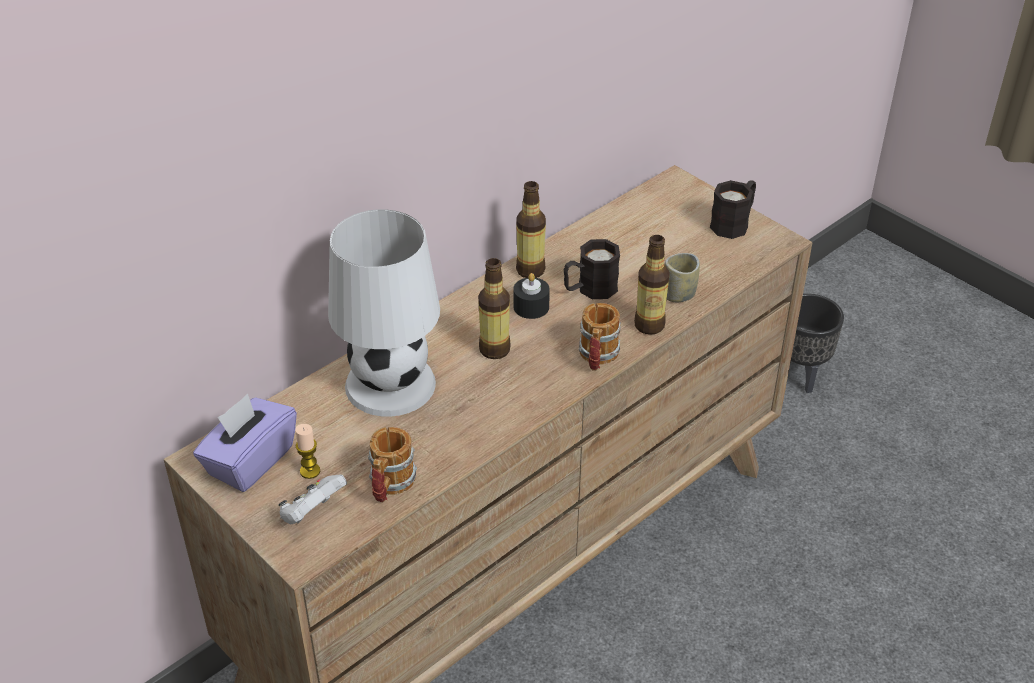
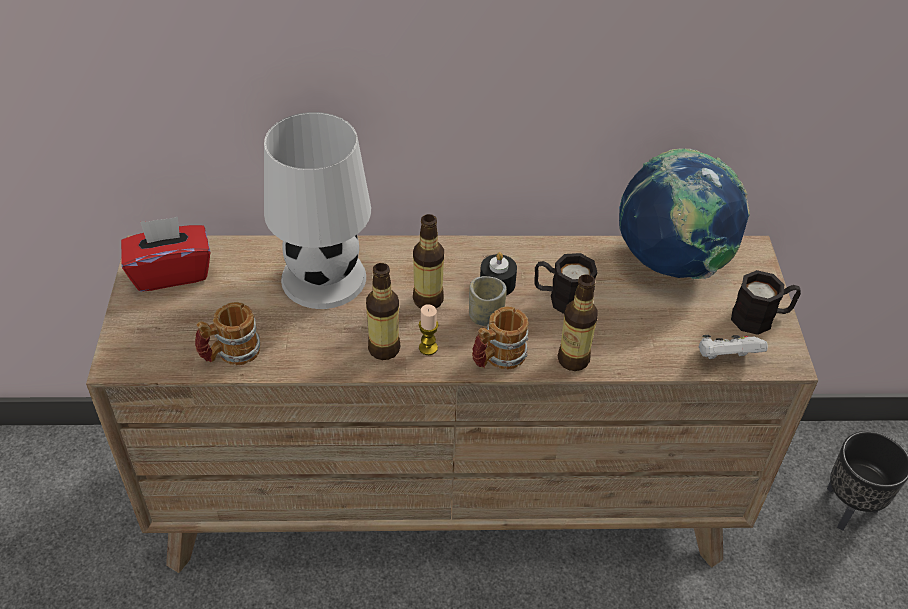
camera: 40 degrees right, 5 degrees up
purple tissue box [193,394,297,492] -> red tissue box [121,217,210,292]
white game controller [279,474,347,524] -> white game controller moved to [698,335,768,359]
candle [295,424,320,479] -> candle moved to [419,304,439,355]
bottle [516,181,546,278] -> bottle moved to [366,263,400,360]
cup [665,253,700,302] -> cup moved to [469,276,507,326]
none -> globe [619,148,750,279]

